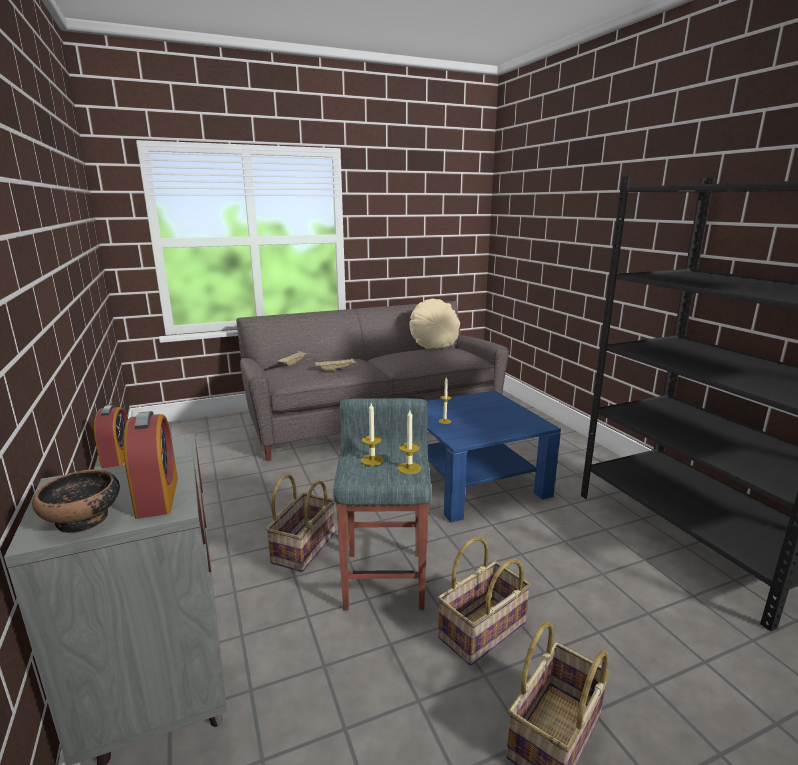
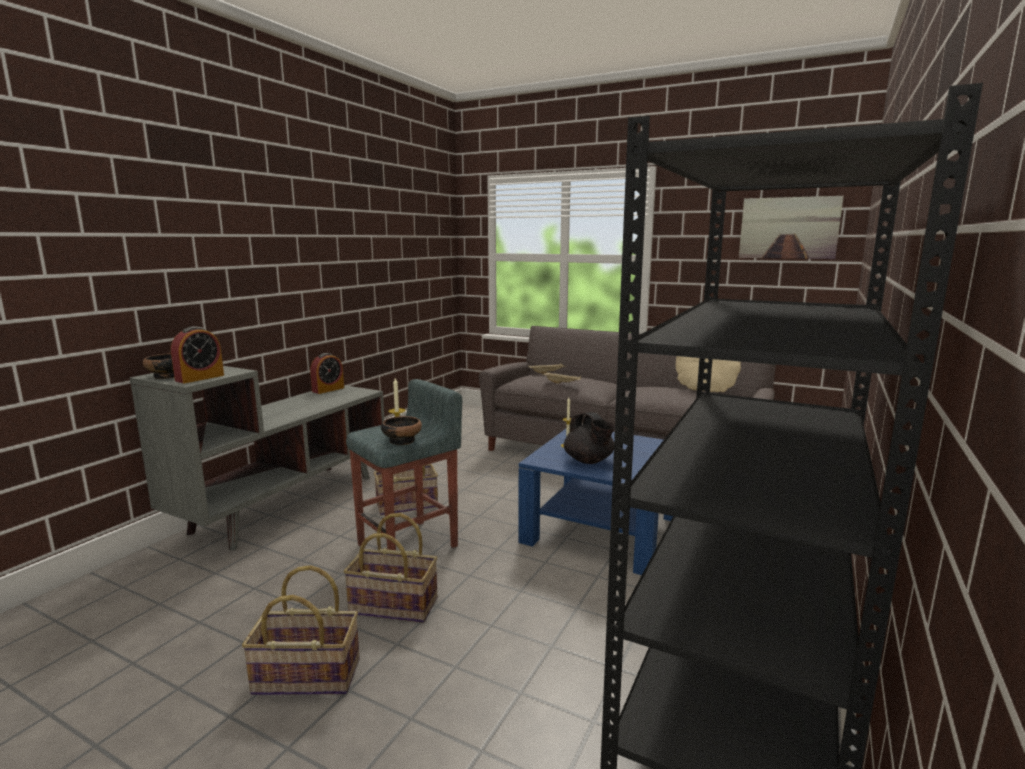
camera: 50 degrees right, 5 degrees down
candle [397,410,421,474] -> bowl [381,416,422,445]
none -> black teapot [564,412,615,464]
none -> picture [739,196,844,259]

